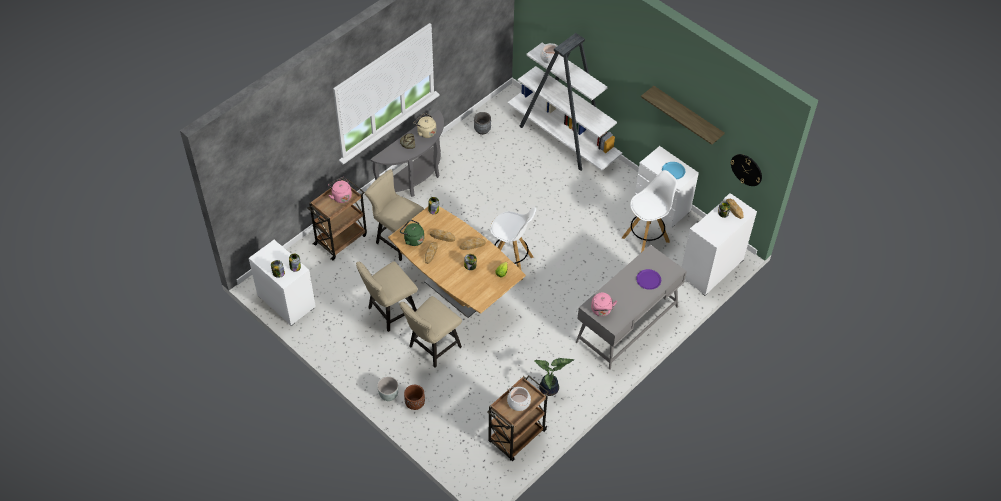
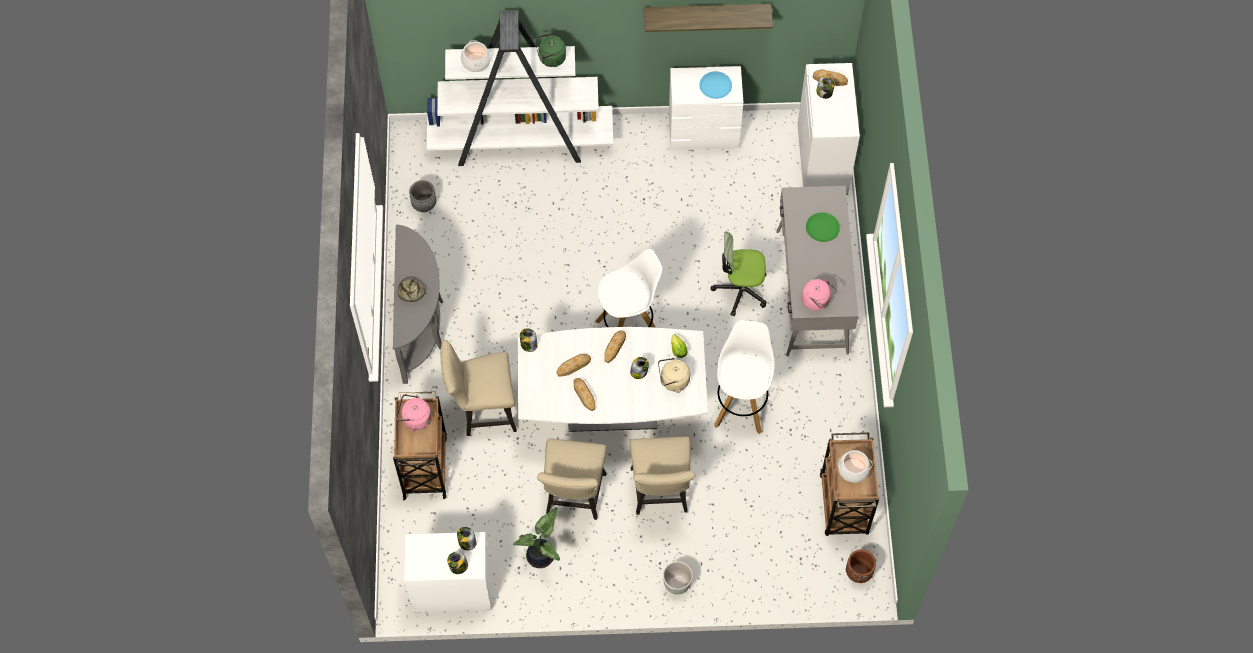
camera: 45 degrees left, 10 degrees up
brown dining table [388,206,526,318] -> white dining table [518,327,708,432]
green kettle [400,220,424,246] -> green kettle moved to [534,34,566,67]
brown planter [404,385,425,410] -> brown planter moved to [846,549,876,583]
beige kettle [413,113,436,138] -> beige kettle moved to [658,358,690,393]
potted plant [534,358,574,396] -> potted plant moved to [513,506,560,568]
white stool [622,170,678,252] -> white stool moved to [714,320,775,434]
purple plate [636,269,661,290] -> green plate [806,212,840,242]
wall clock [731,154,762,186] -> none
none -> office chair [711,232,767,316]

